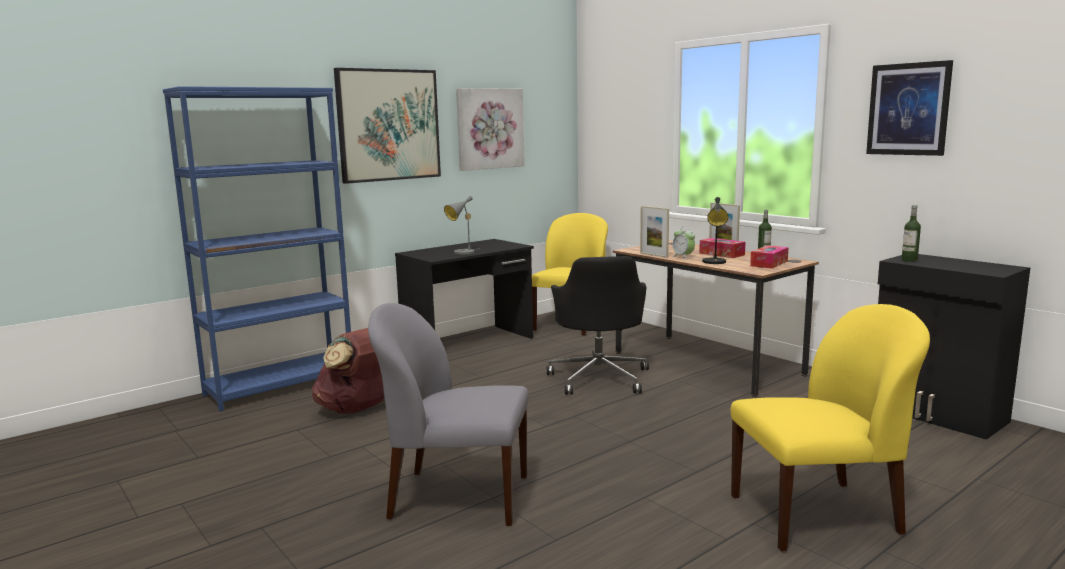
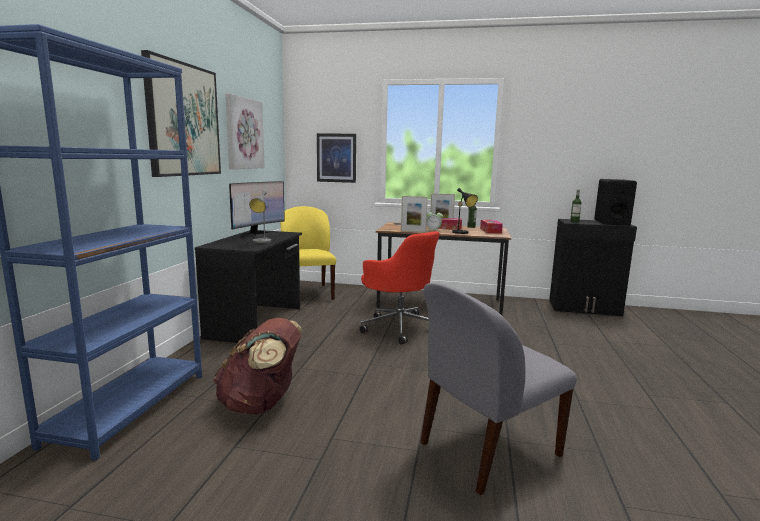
camera: 40 degrees left, 0 degrees up
black office chair [547,256,649,395] -> red office chair [360,231,440,345]
yellow chair [730,304,930,551] -> none
picture [866,60,953,156] -> picture moved to [317,133,356,183]
none -> monitor [229,181,285,239]
none -> black speaker [594,179,637,226]

